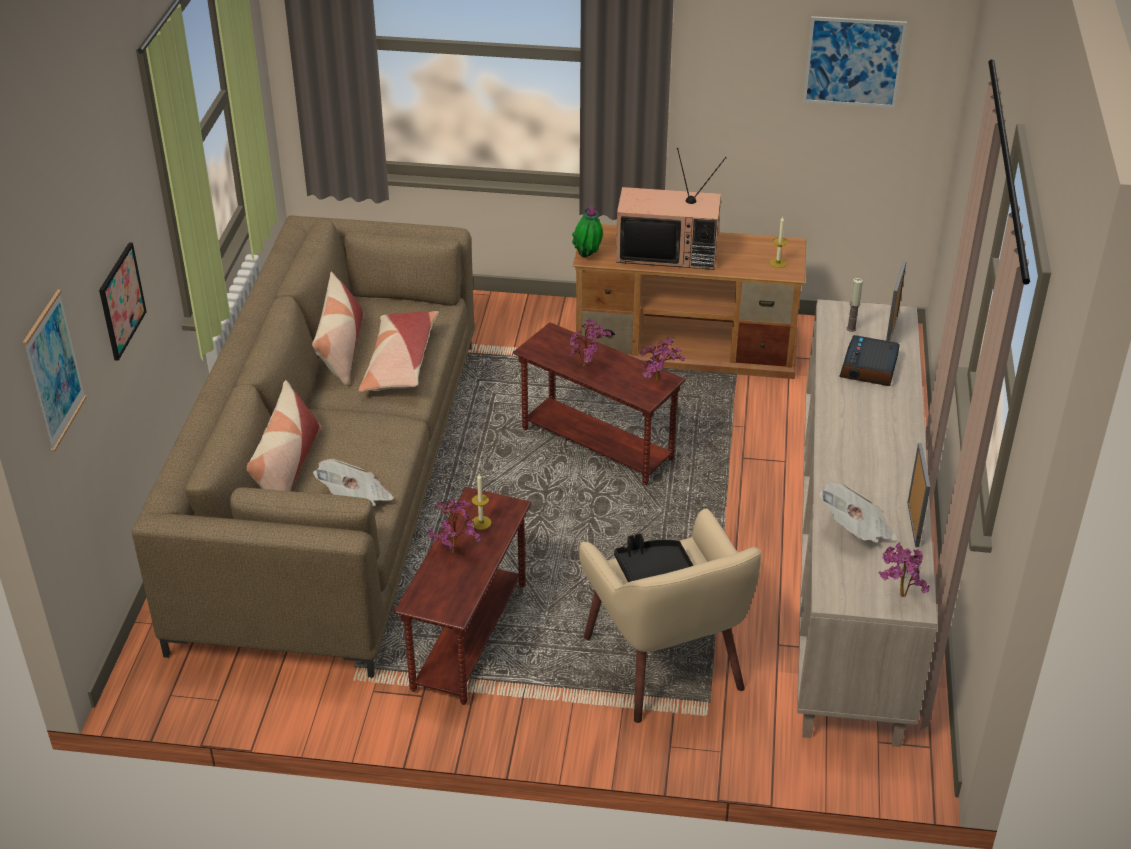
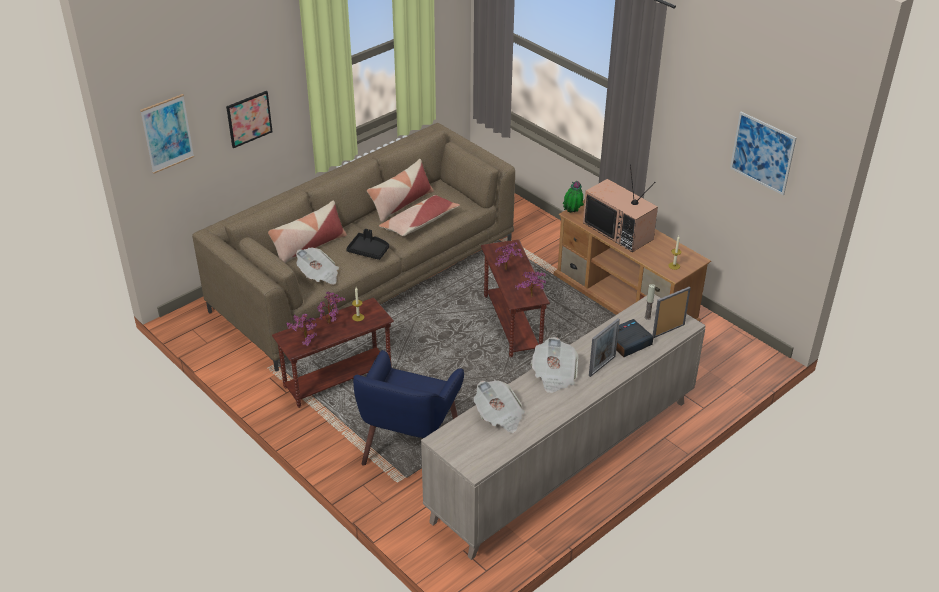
camera: 40 degrees right, 0 degrees up
beige armchair [579,508,761,723] -> blue armchair [353,350,464,466]
black tray [614,533,694,582] -> black tray moved to [346,229,389,260]
potted plant [878,542,930,597] -> potted plant moved to [287,314,317,346]
picture frame [907,443,930,547] -> picture frame moved to [589,318,620,377]
none -> newspaper [531,337,579,393]

